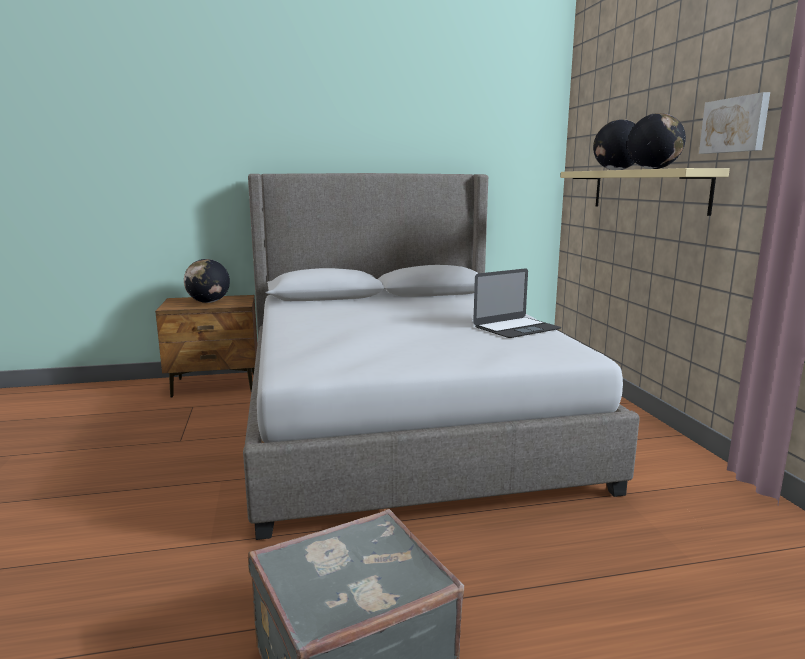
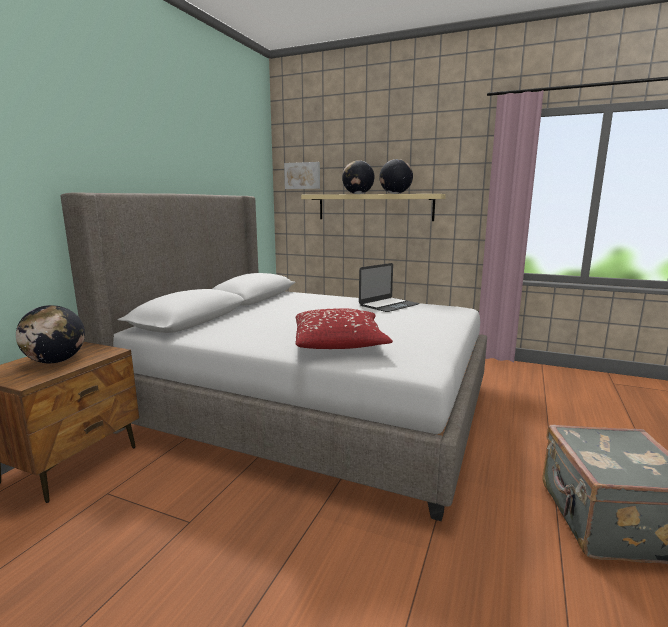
camera: 55 degrees left, 0 degrees up
laptop [473,268,561,338] -> laptop turned 45 degrees clockwise [359,263,419,312]
picture [699,92,770,154] -> picture moved to [284,162,320,189]
none -> red pillow [295,308,393,349]

